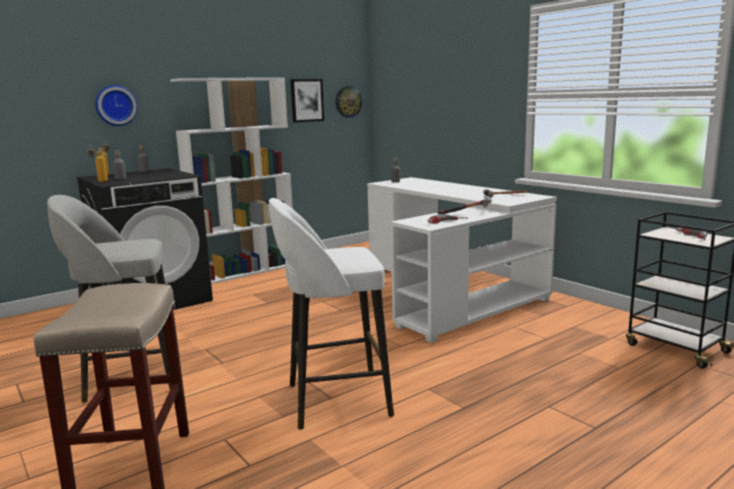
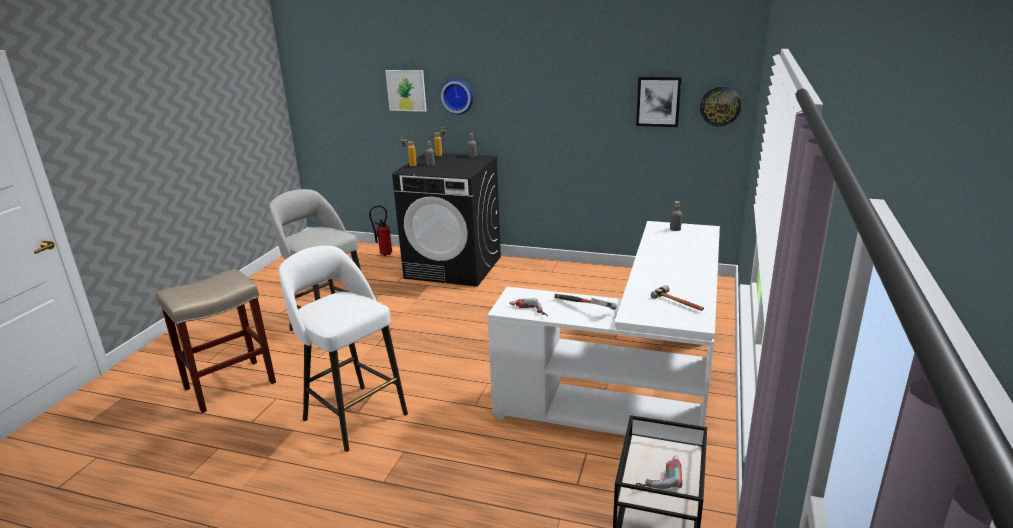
camera: 55 degrees right, 10 degrees up
white bookcase [170,77,293,284] -> none
none -> fire extinguisher [369,205,392,256]
none -> picture [385,70,427,112]

